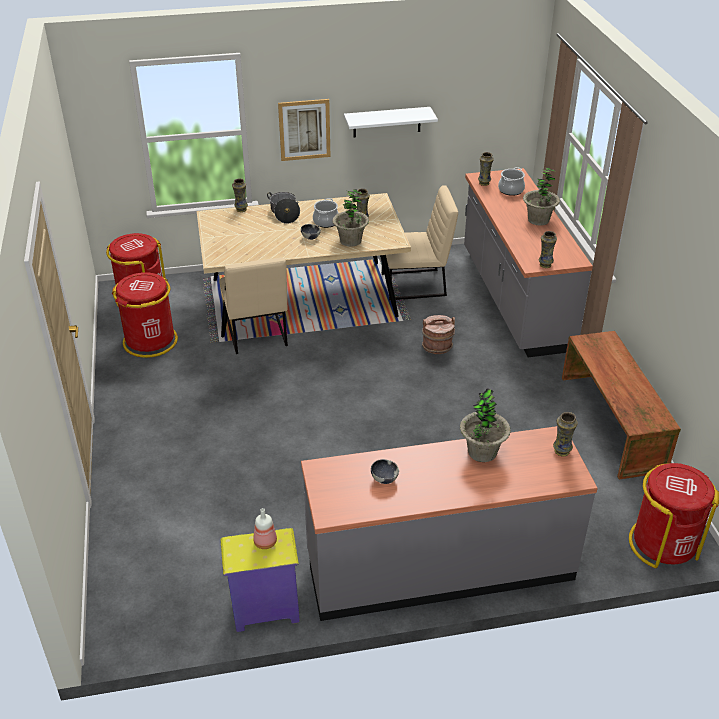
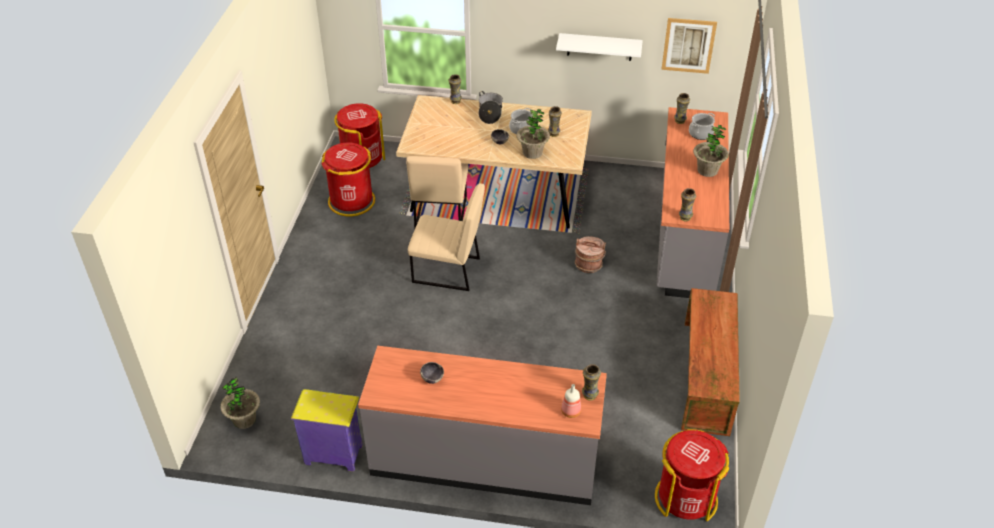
camera: 20 degrees right, 5 degrees up
bottle [253,508,277,549] -> bottle moved to [561,384,581,418]
picture [278,99,330,161] -> picture moved to [661,18,717,74]
beige chair [382,186,458,300] -> beige chair moved to [408,183,485,291]
potted plant [460,388,511,462] -> potted plant moved to [220,377,260,429]

